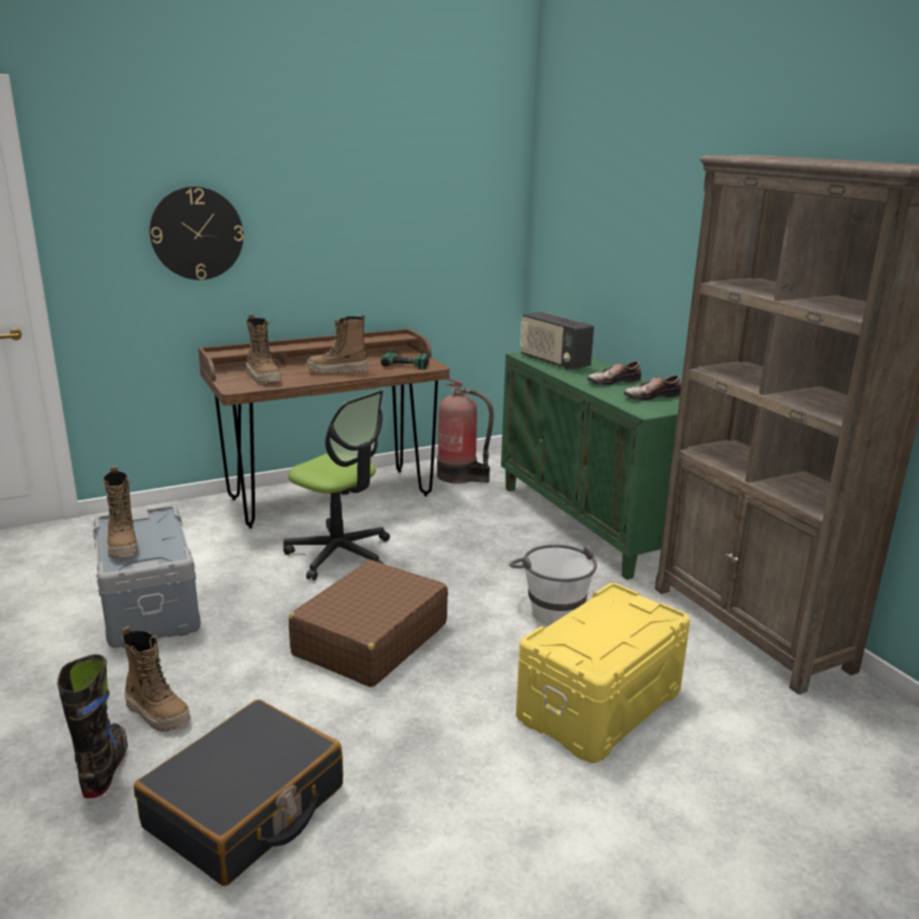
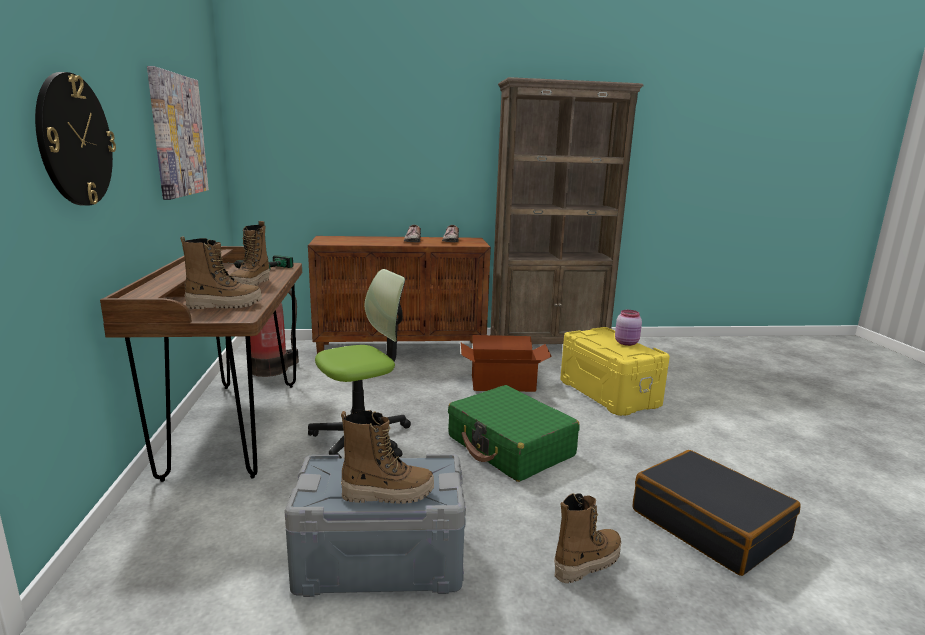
camera: 70 degrees left, 5 degrees down
black boot [57,654,128,798] -> none
brown suitcase [289,560,448,687] -> green suitcase [448,385,580,482]
green cabinet [501,352,680,580] -> brown cabinet [308,236,491,354]
white bucket [509,544,597,625] -> cardboard box [461,335,552,392]
radio [520,312,594,370] -> none
none -> picture [147,66,209,200]
none -> pink jar [615,310,642,346]

